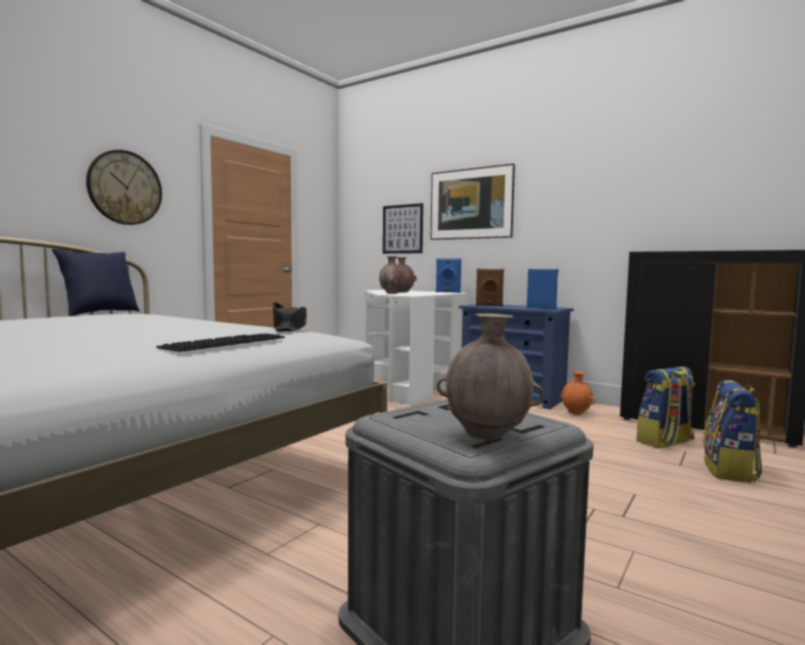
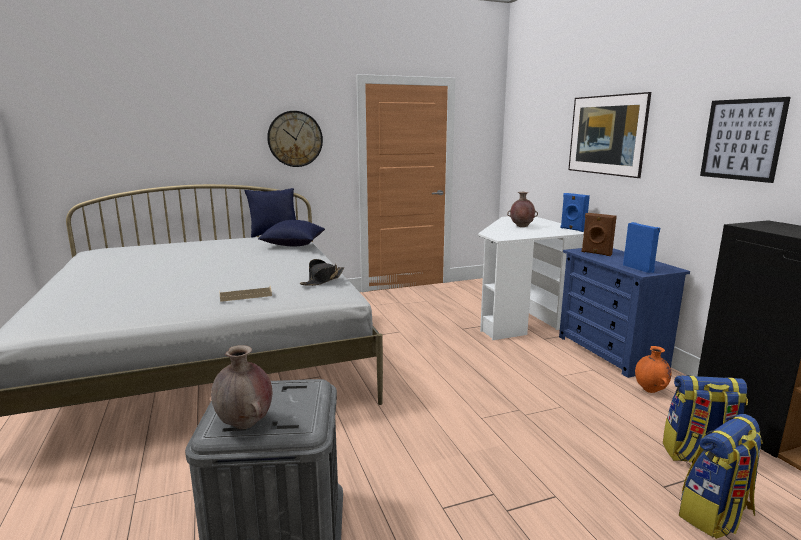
camera: 35 degrees right, 10 degrees up
keyboard [156,333,285,352] -> beige tray [219,286,272,302]
brown vase [379,256,405,294] -> none
picture [383,203,423,254] -> picture moved to [700,97,791,183]
none -> blue pillow [258,220,325,247]

